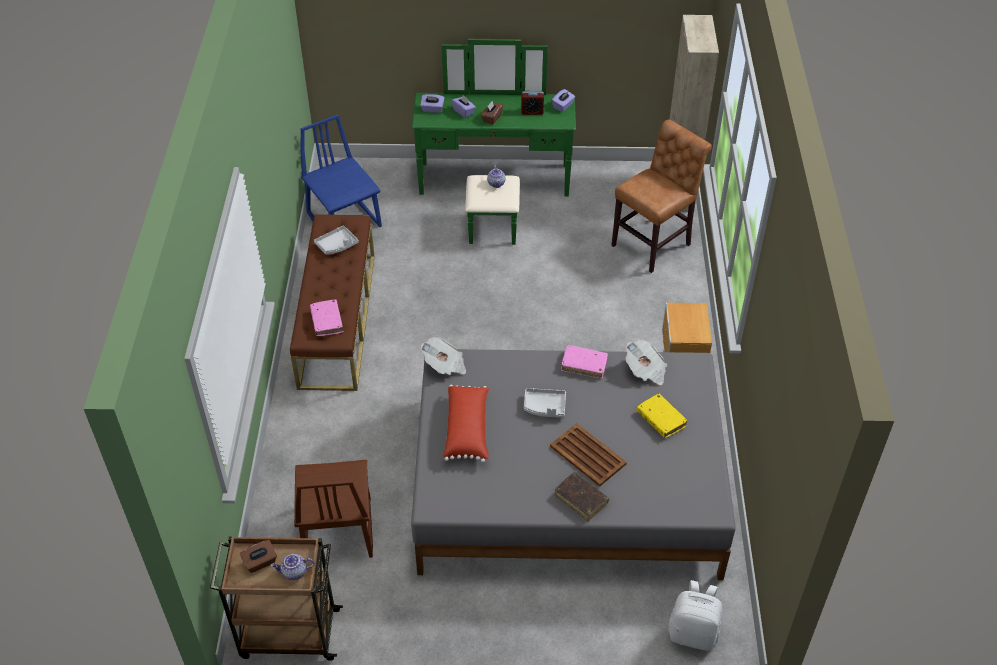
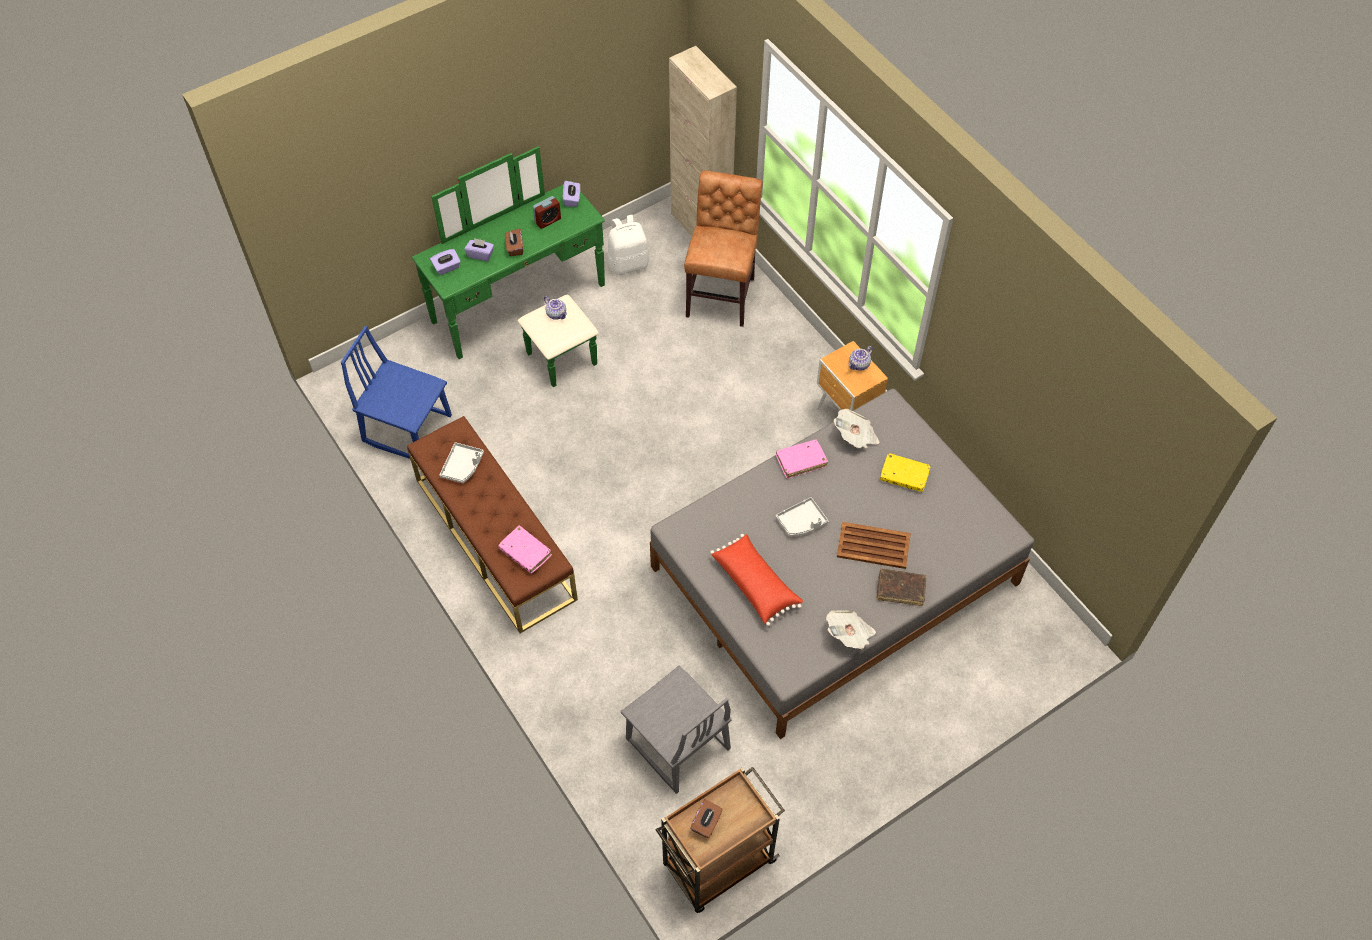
camera: 35 degrees left, 10 degrees up
teapot [270,554,315,580] -> teapot moved to [848,346,873,371]
brown chair [294,460,373,558] -> grey chair [621,666,732,794]
newspaper [421,337,466,375] -> newspaper moved to [826,610,876,649]
white backpack [668,580,722,651] -> white backpack moved to [607,215,649,275]

